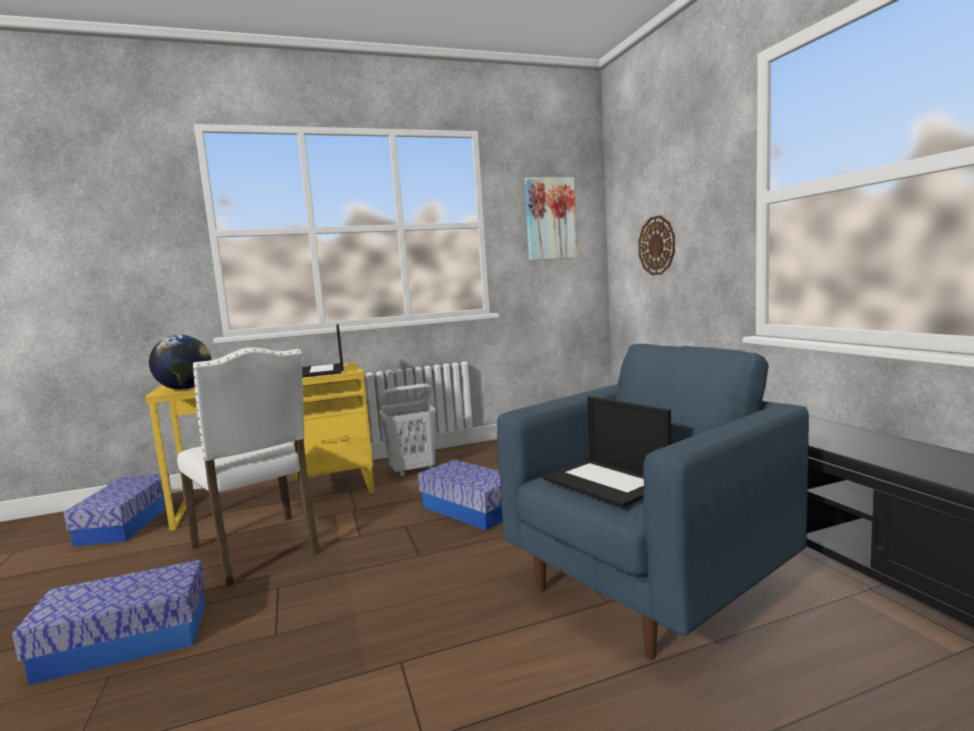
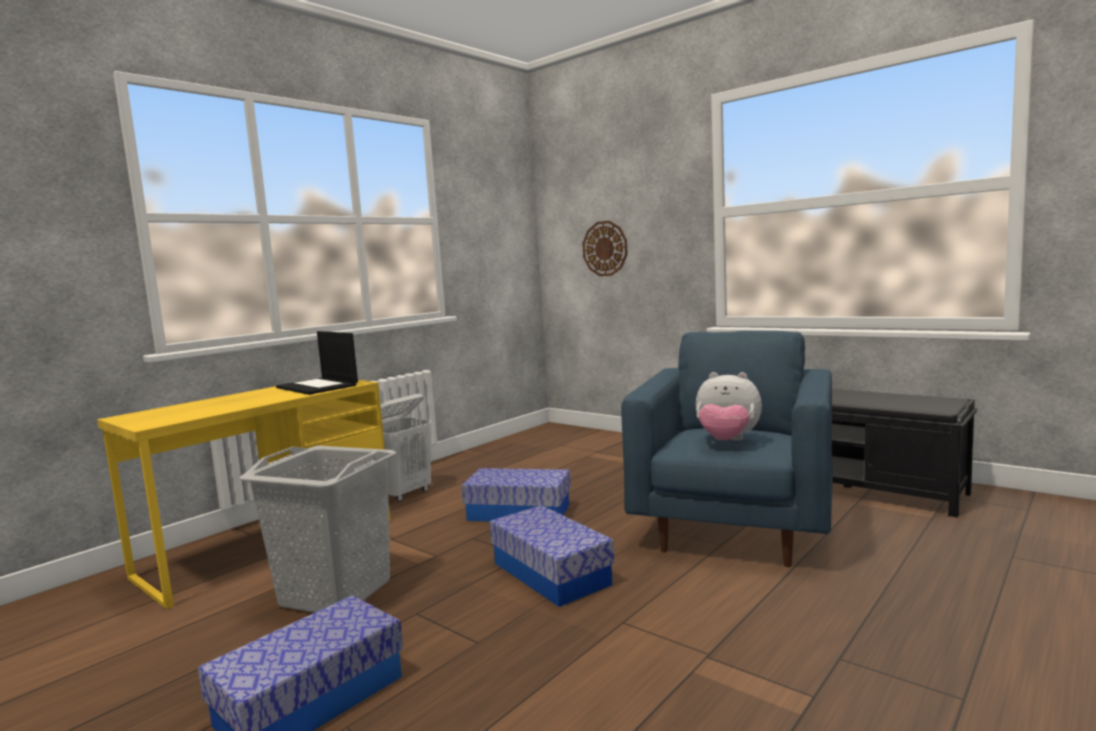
camera: 30 degrees left, 0 degrees up
storage box [64,474,171,547] -> storage box moved to [489,505,615,607]
globe [149,335,212,390] -> none
white chair [177,347,320,587] -> grey laundry basket [239,446,396,612]
picture [524,177,577,260] -> none
laptop [543,396,671,508] -> plush toy [696,372,762,441]

